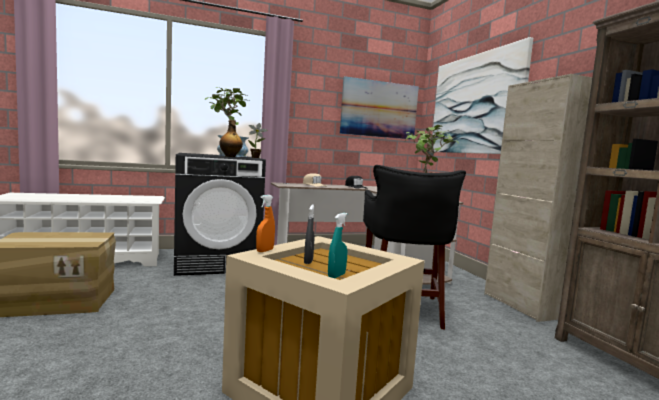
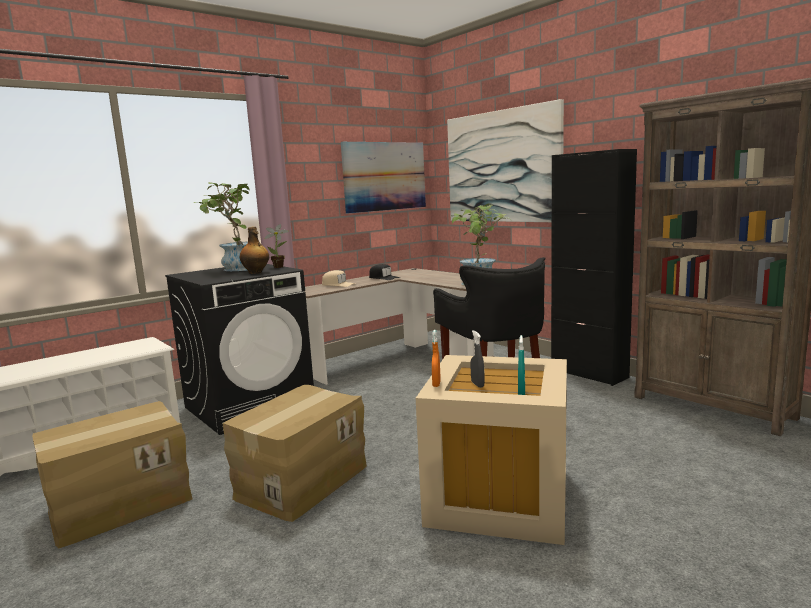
camera: 20 degrees left, 5 degrees up
beige cabinet [484,74,592,322] -> black cabinet [551,149,637,386]
none -> cardboard box [223,385,367,522]

